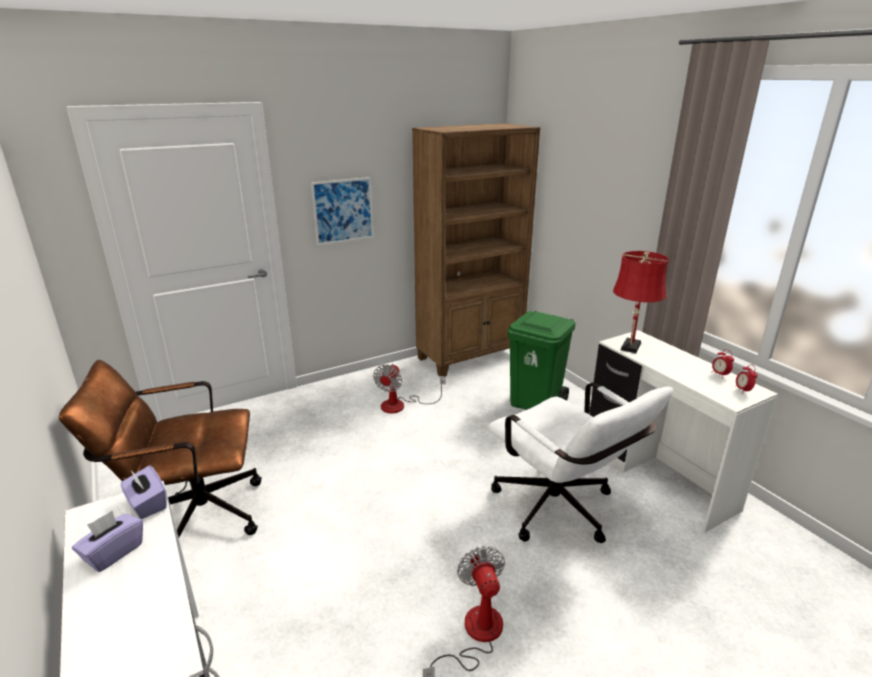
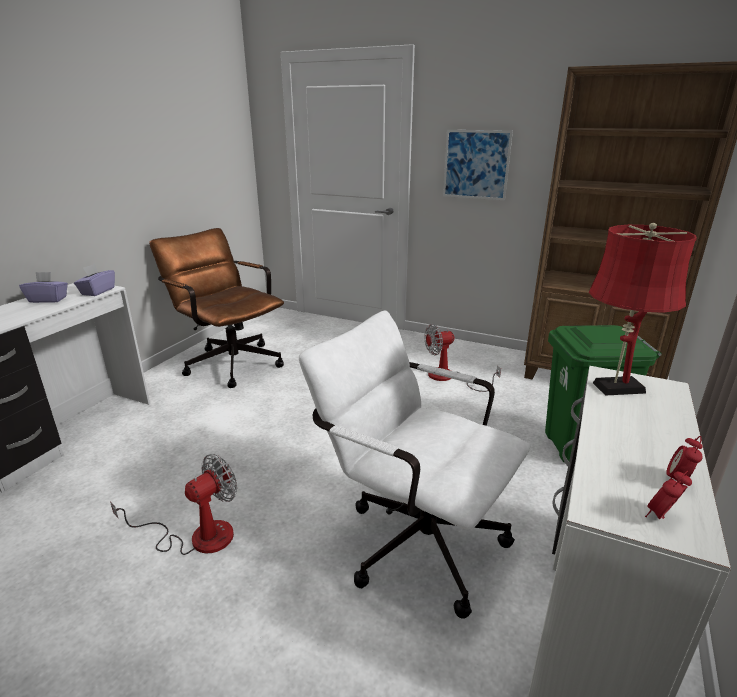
camera: 55 degrees right, 0 degrees up
white office chair [488,382,673,543] -> white office chair turned 105 degrees clockwise [299,310,530,619]

